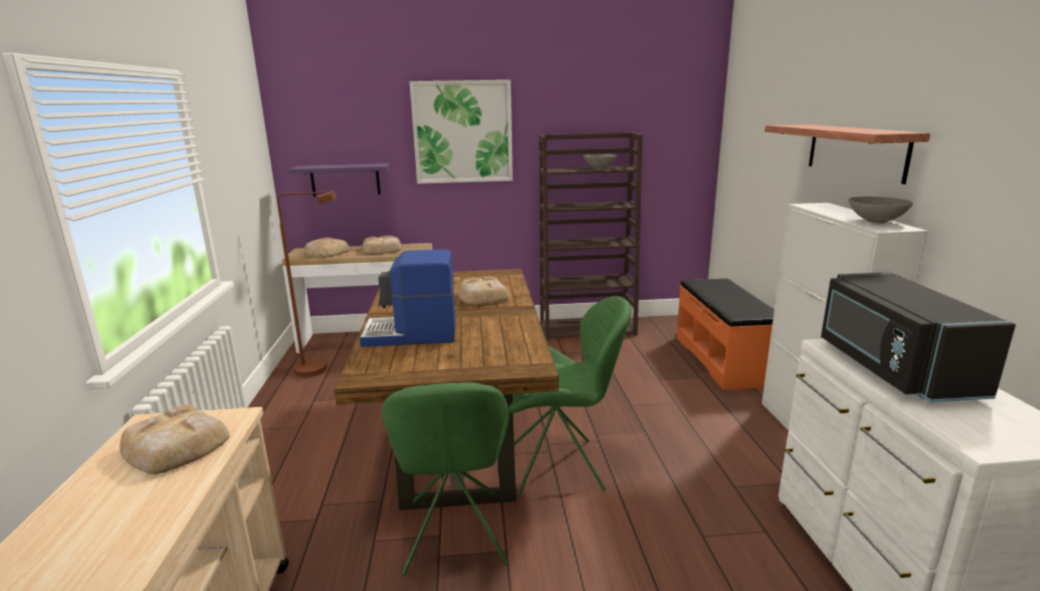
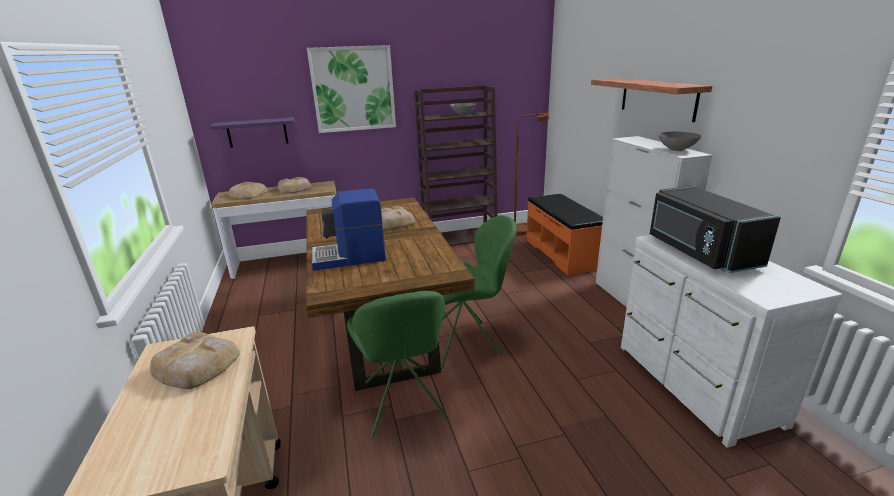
camera: 10 degrees left, 5 degrees up
brown floor lamp [277,191,337,377] -> brown floor lamp moved to [514,113,550,235]

